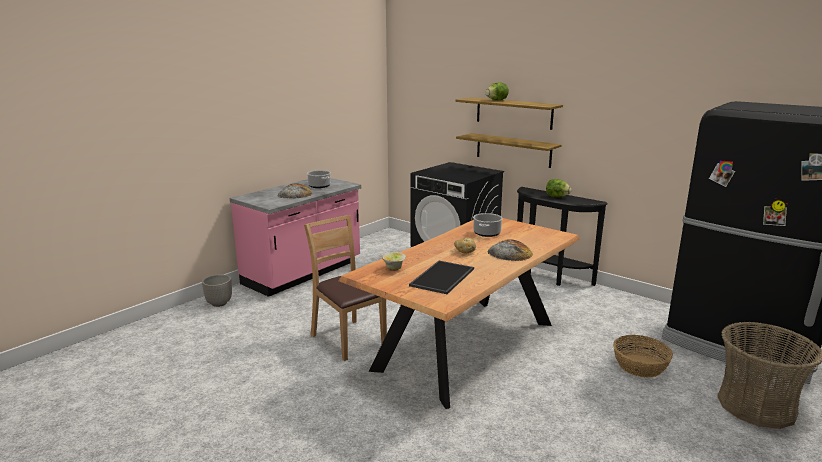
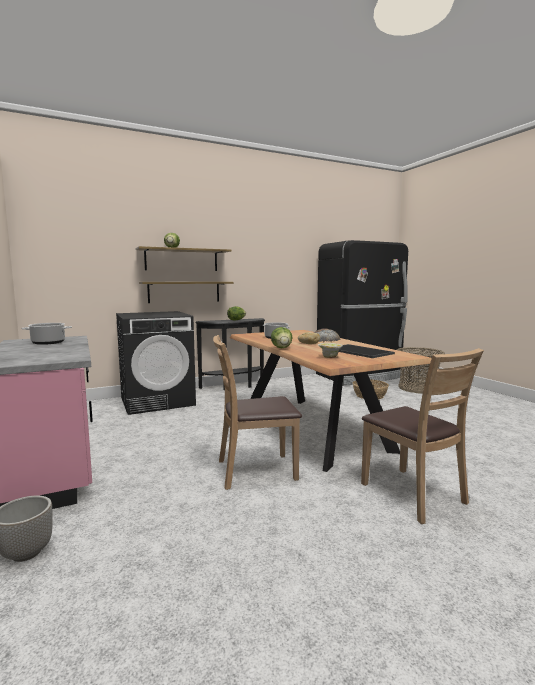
camera: 65 degrees left, 10 degrees down
bread [277,183,312,199] -> none
none -> lettuce [271,327,292,348]
none -> brown chair [361,348,484,524]

